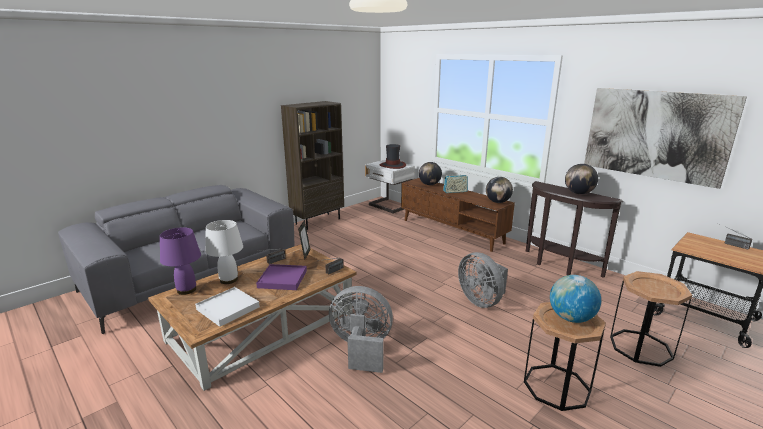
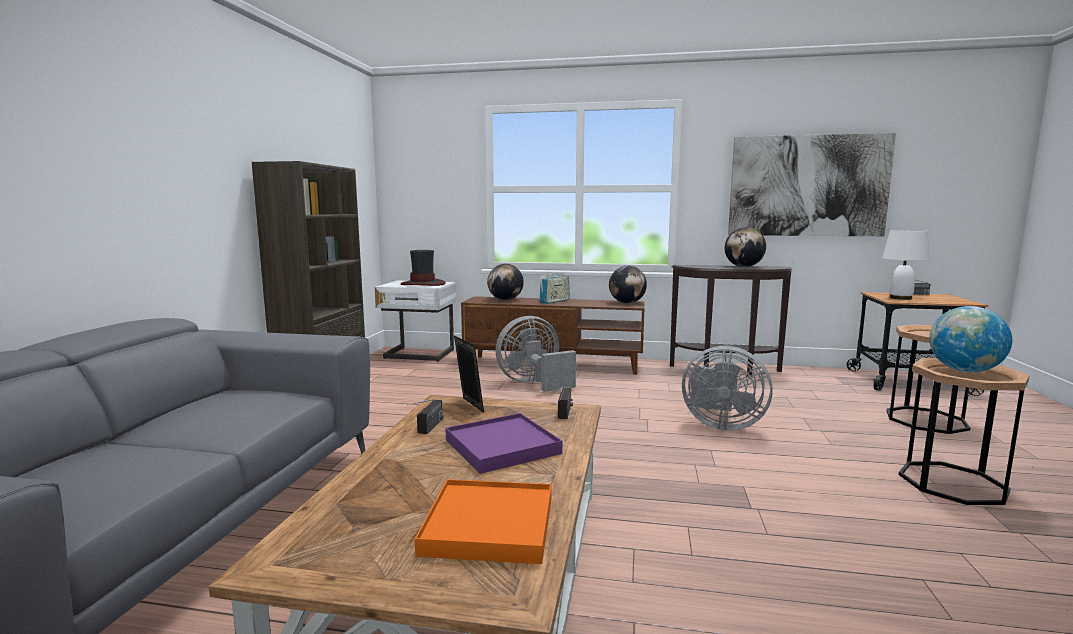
camera: 35 degrees left, 10 degrees down
purple table lamp [160,227,201,295] -> none
white tray [195,287,260,327] -> orange tray [415,479,552,564]
white table lamp [205,220,243,284] -> white table lamp moved to [882,230,930,300]
grey fan [329,286,393,373] -> grey fan moved to [495,316,576,392]

